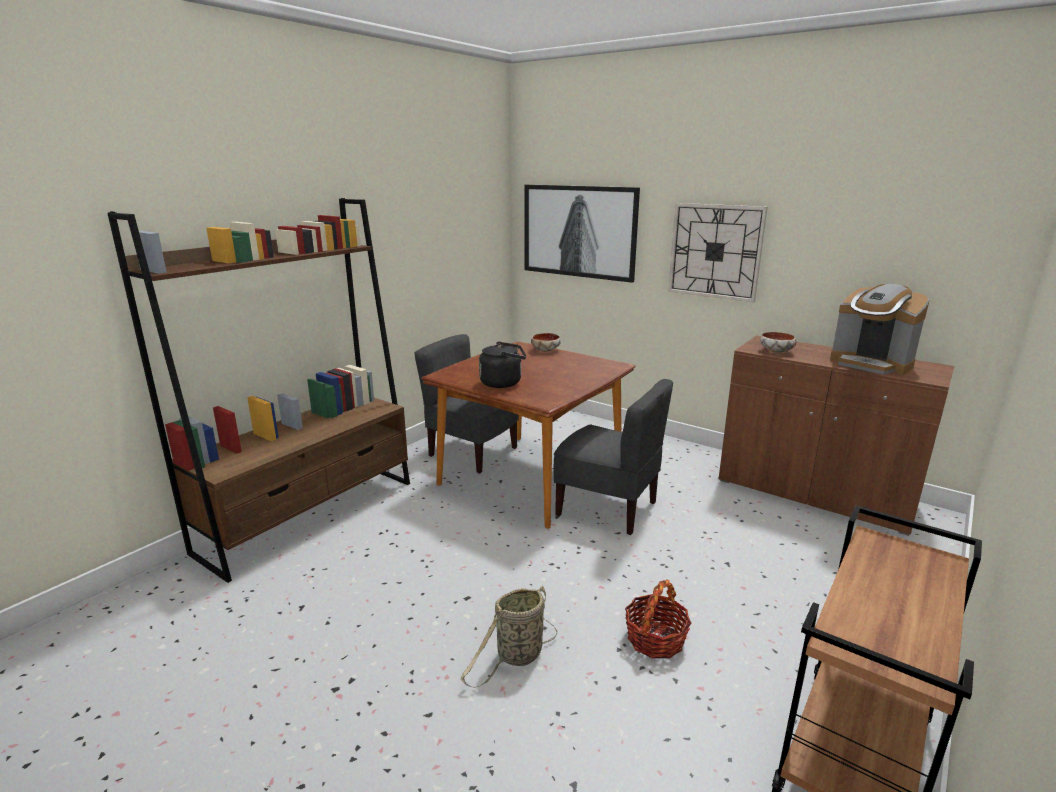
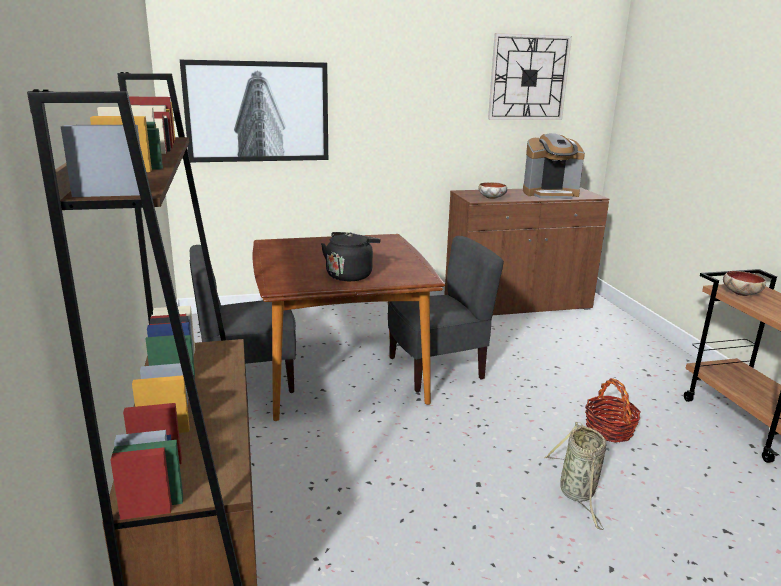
camera: 50 degrees left, 0 degrees up
bowl [531,333,561,352] -> bowl moved to [723,271,766,296]
wall clock [668,203,768,302] -> wall clock moved to [488,33,572,120]

